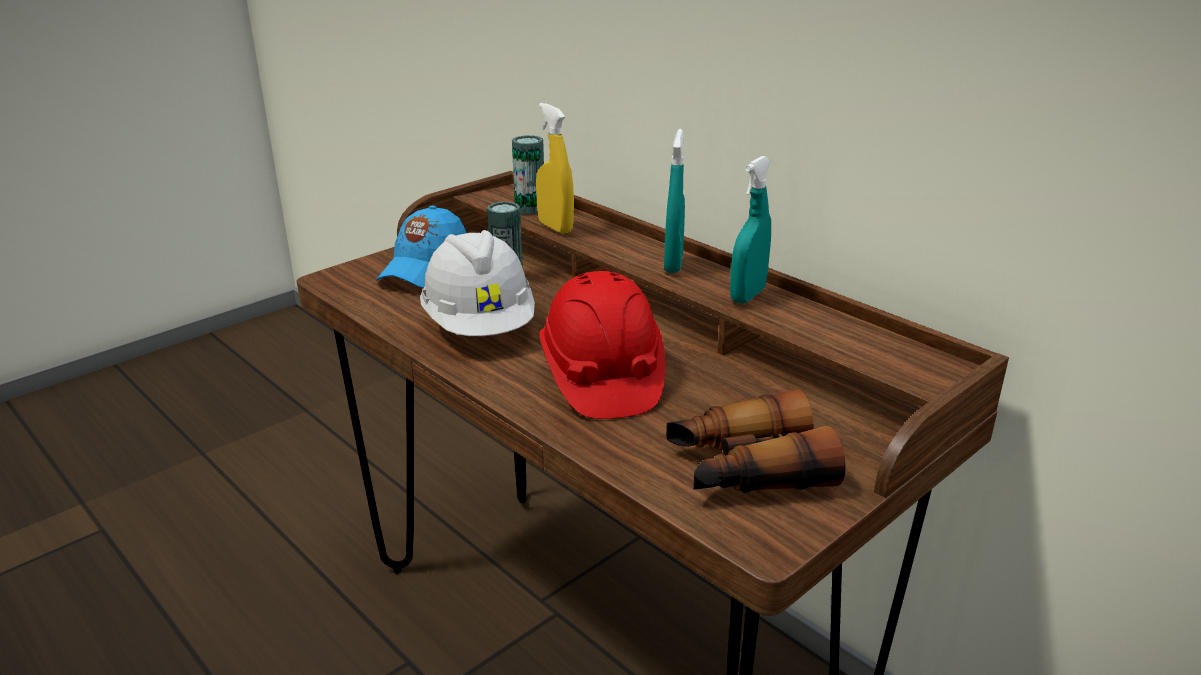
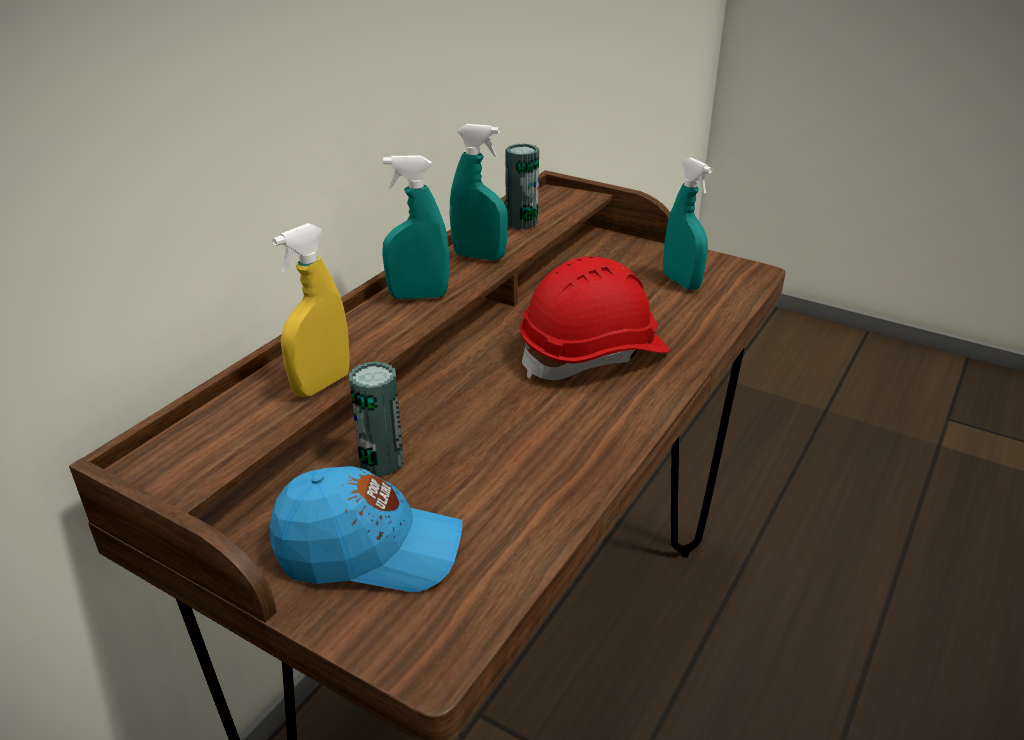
camera: 105 degrees left, 5 degrees up
white hard hat [420,230,535,336] -> none
can [512,135,544,214] -> can moved to [505,143,539,229]
binoculars [666,389,846,493] -> turquoise spray bottle [663,158,712,290]

